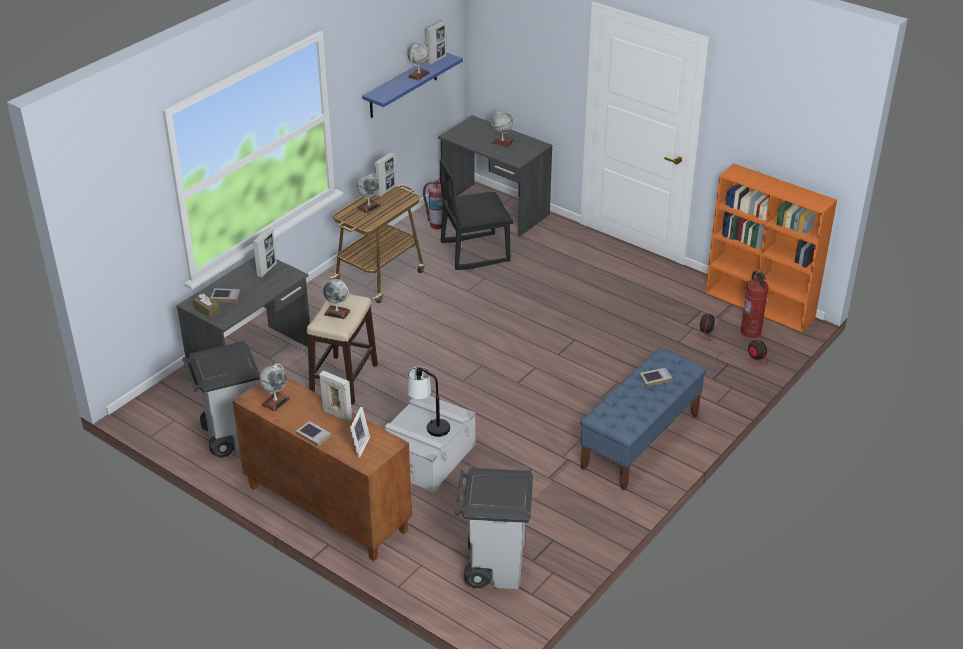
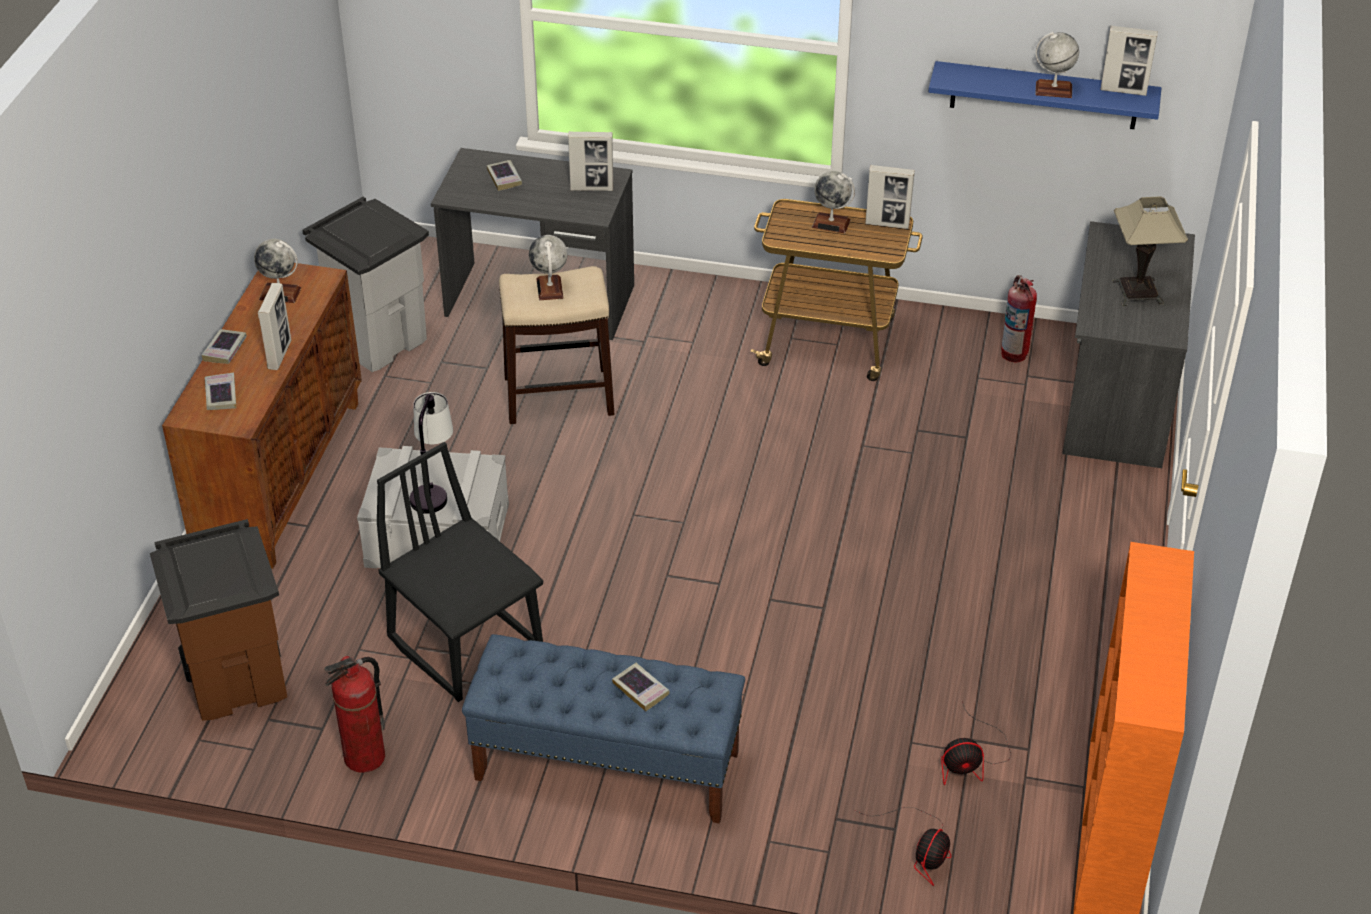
camera: 65 degrees right, 5 degrees up
brown tissue box [193,294,220,318] -> none
picture frame [350,407,370,458] -> book [205,373,236,410]
black chair [440,158,514,270] -> black chair moved to [377,442,543,702]
grey trash can [455,468,533,589] -> brown trash can [150,519,287,721]
globe [491,111,513,147] -> table lamp [1113,196,1188,306]
fire extinguisher [741,271,768,338] -> fire extinguisher moved to [324,656,385,773]

